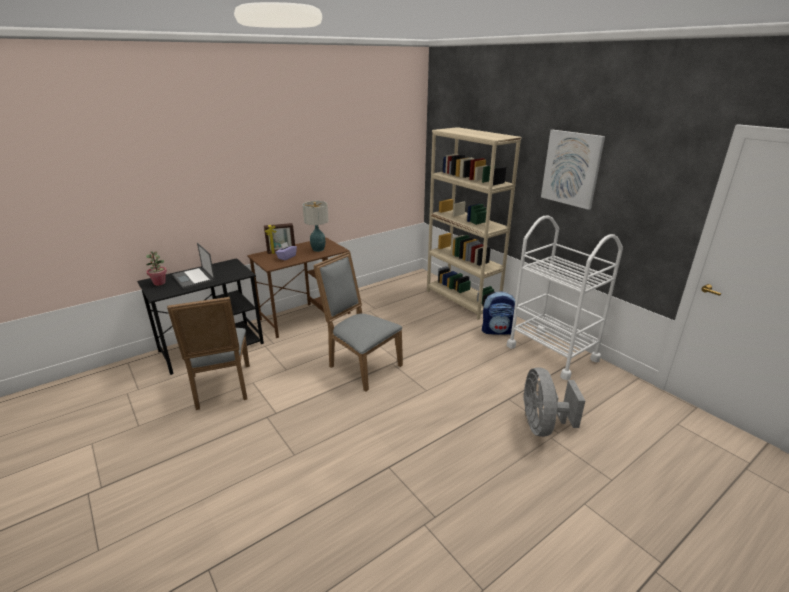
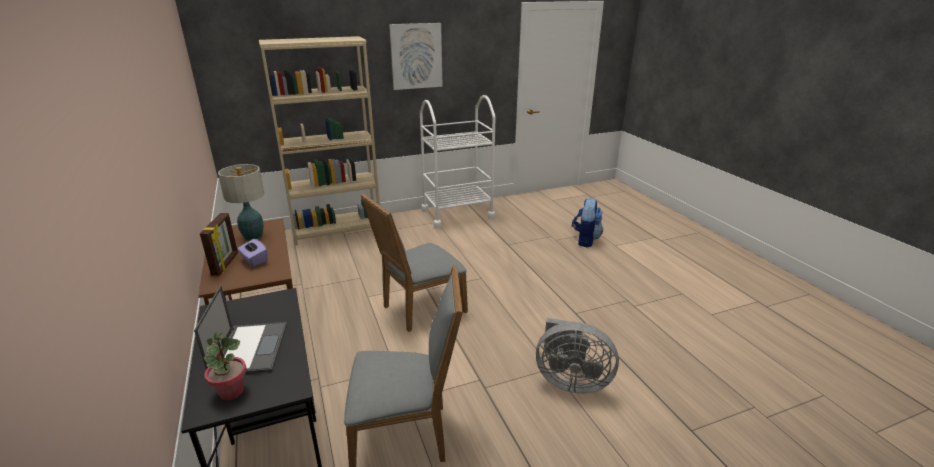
camera: 75 degrees left, 0 degrees up
laptop [172,243,215,289] -> laptop turned 75 degrees counterclockwise [194,285,287,374]
backpack [482,291,515,335] -> backpack moved to [572,198,603,247]
grey fan [523,367,585,437] -> grey fan moved to [536,318,619,393]

